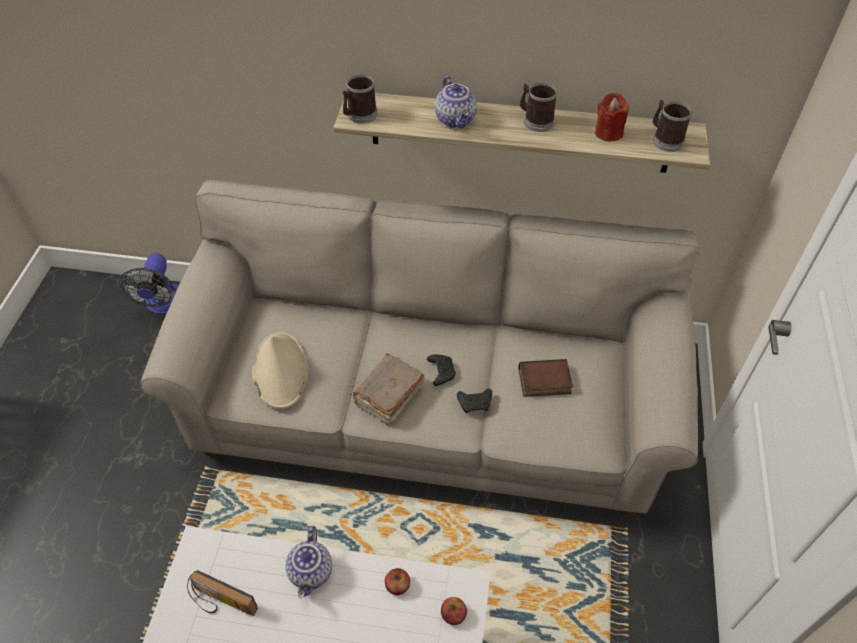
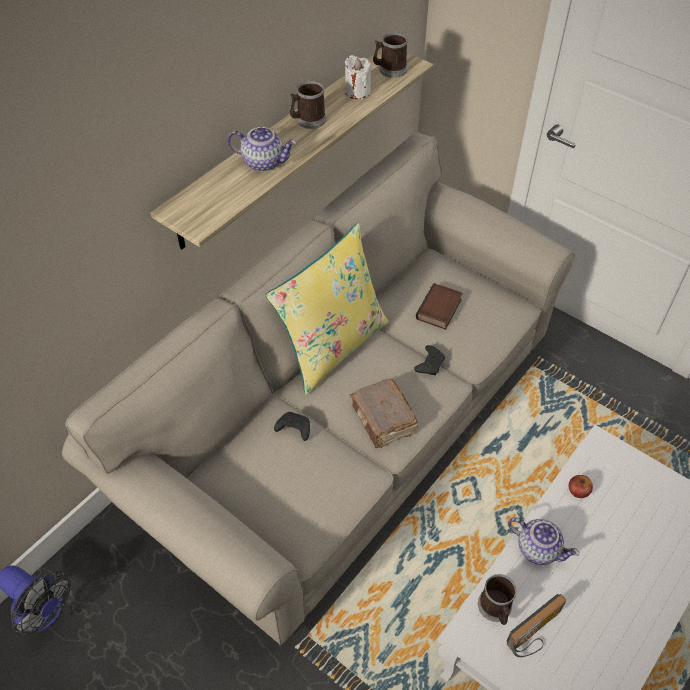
camera: 60 degrees left, 0 degrees up
beige hat [252,332,309,409] -> none
mug [342,74,378,124] -> mug moved to [478,574,516,625]
black game controller [427,354,456,386] -> black game controller moved to [274,412,310,441]
apple [441,597,467,625] -> none
red candle [595,93,629,141] -> white candle [345,55,371,99]
none -> yellow pillow [266,223,389,395]

